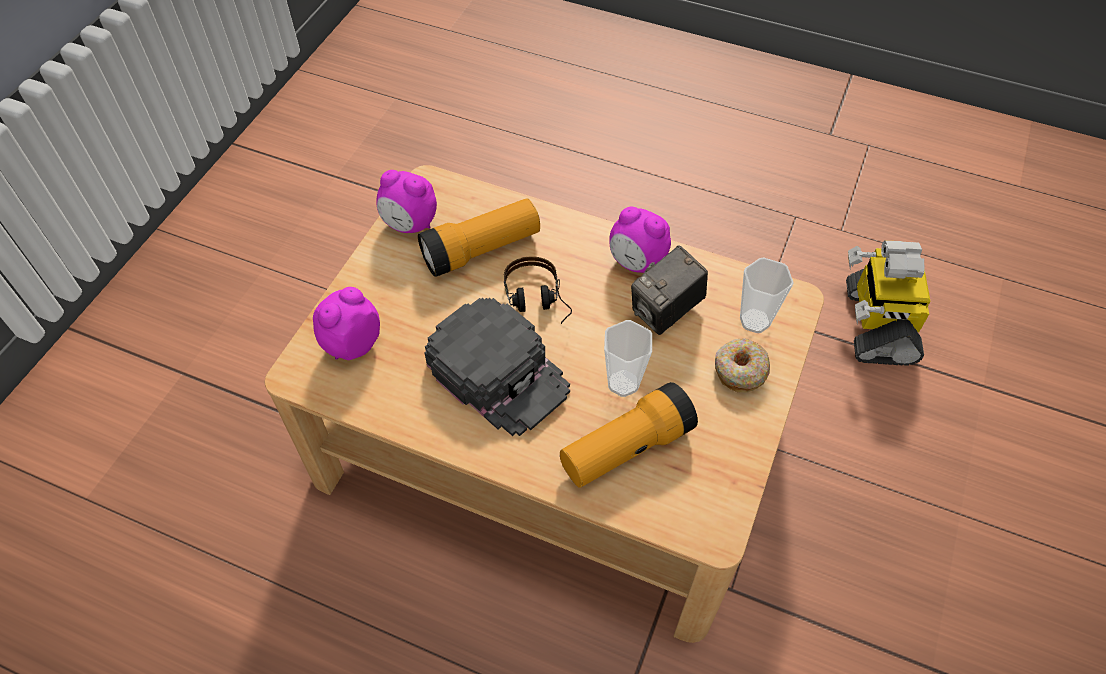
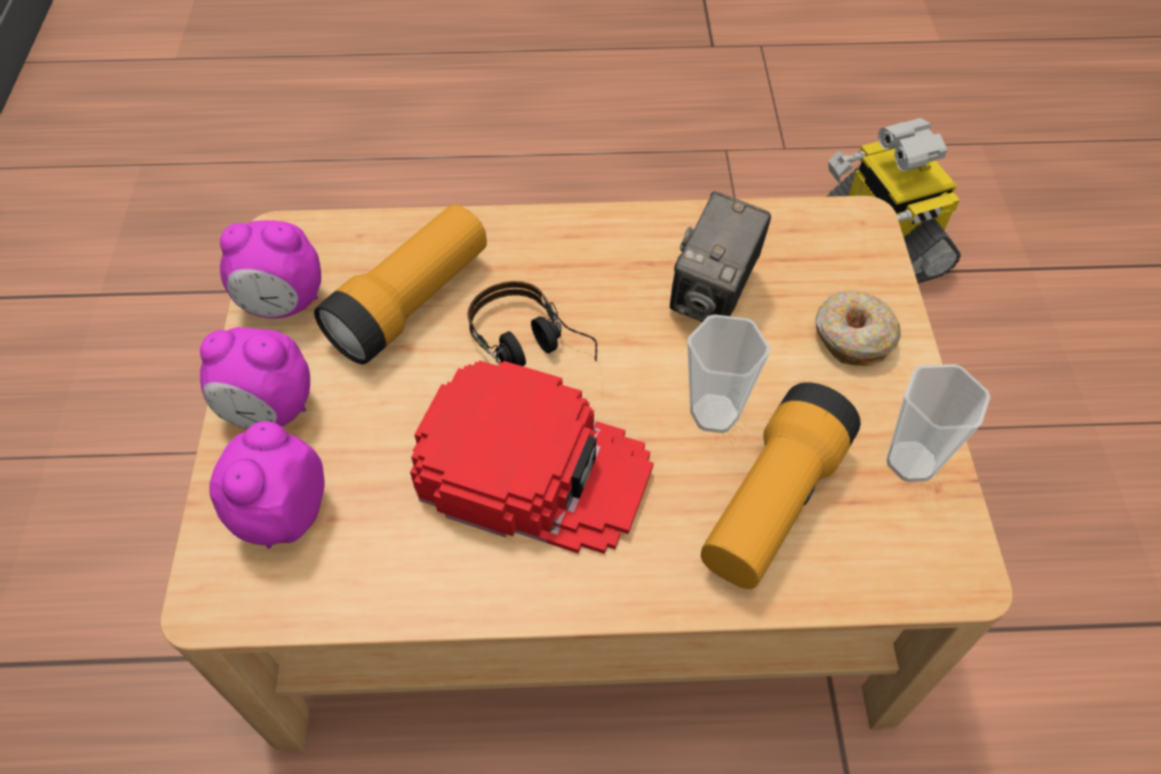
camera: 25 degrees left, 0 degrees up
black cap [424,298,570,436] -> red cap [410,360,654,554]
alarm clock [609,206,671,273] -> alarm clock moved to [200,327,310,429]
cup [740,258,794,333] -> cup moved to [886,364,990,482]

